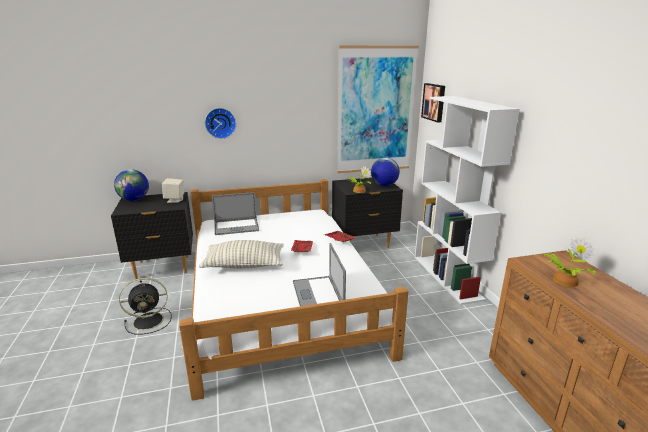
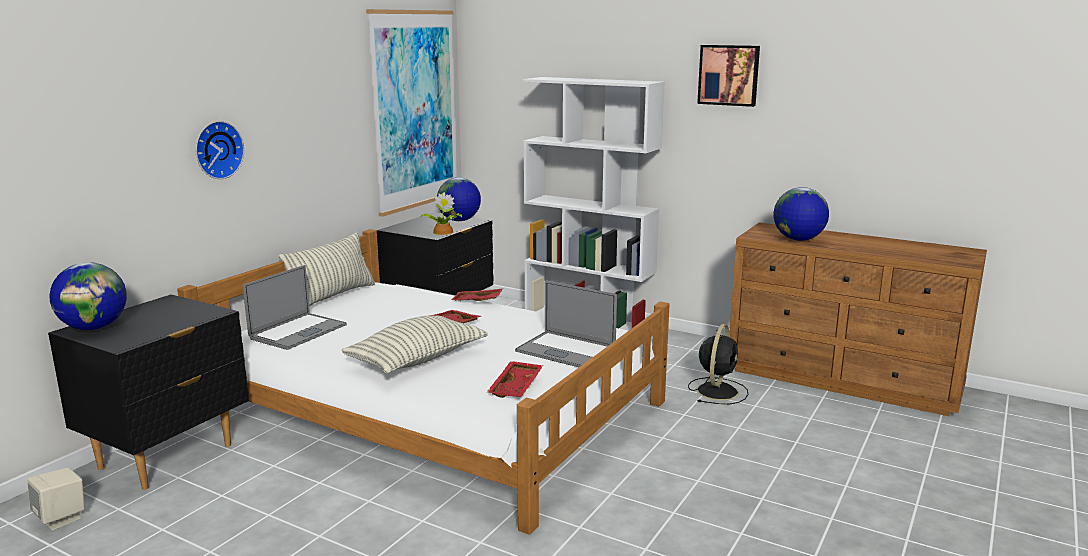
camera: 45 degrees left, 5 degrees down
black fan [119,278,172,334] -> black fan moved to [688,324,748,404]
beige speaker [162,178,184,203] -> beige speaker moved to [28,467,85,530]
picture [421,83,445,123] -> picture moved to [697,45,760,107]
potted plant [543,238,596,287] -> globe [774,187,829,241]
none -> pillow [279,232,375,306]
none -> red tray [487,361,543,398]

